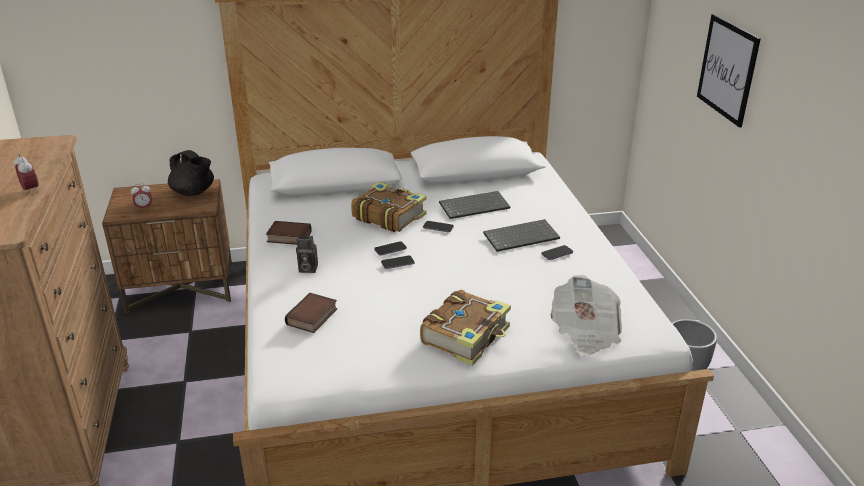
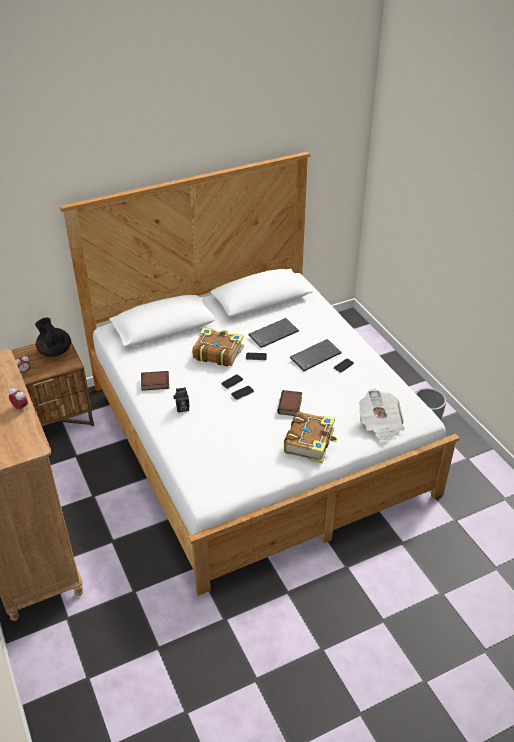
camera: 15 degrees left, 10 degrees up
black teapot [168,150,214,196] -> black teapot turned 150 degrees counterclockwise [35,318,71,357]
book [285,293,337,333] -> book moved to [278,390,302,416]
picture [697,14,761,128] -> none

